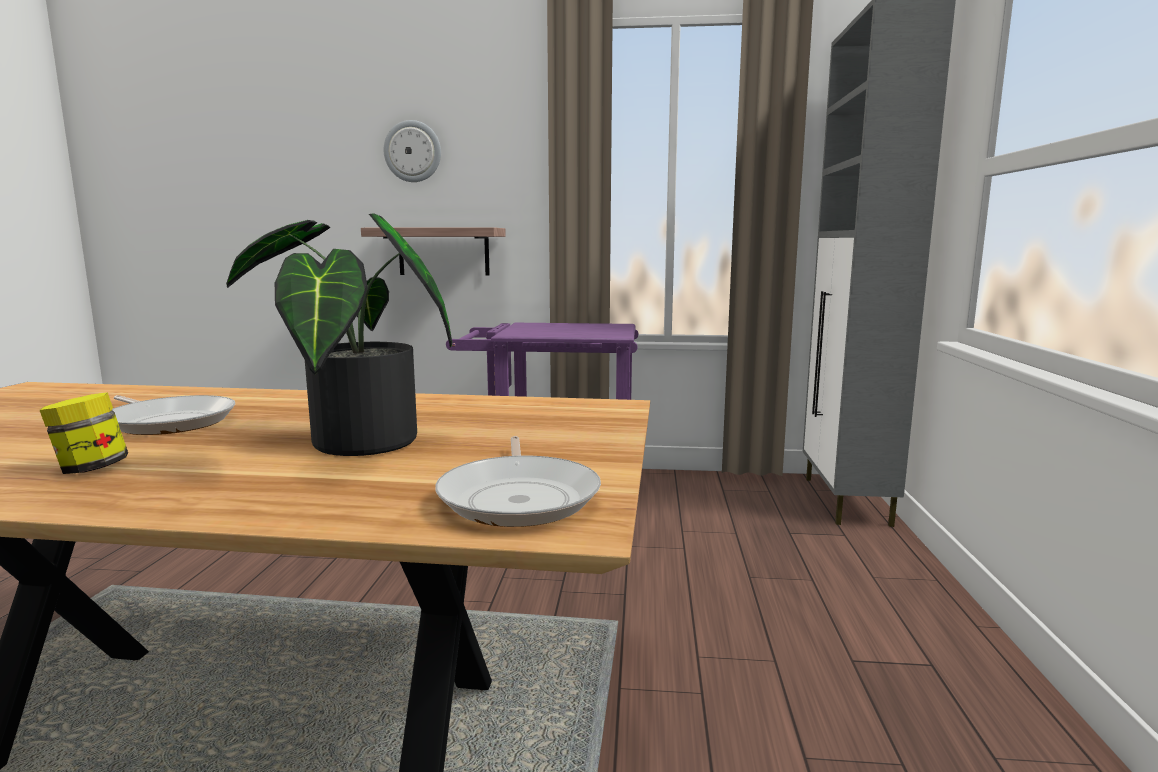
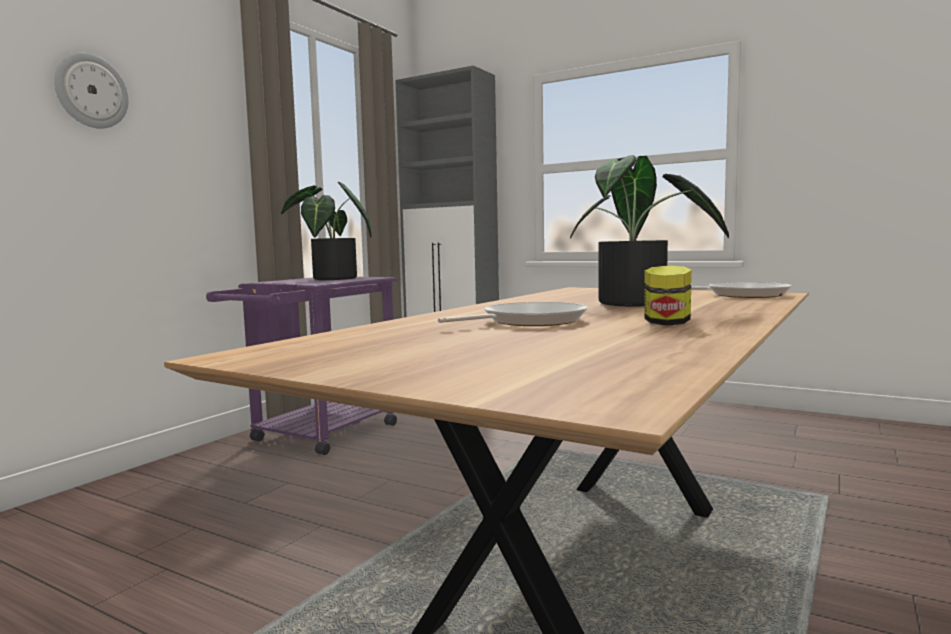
camera: 65 degrees left, 5 degrees down
shelf [361,227,506,276] -> none
none -> potted plant [281,182,372,280]

